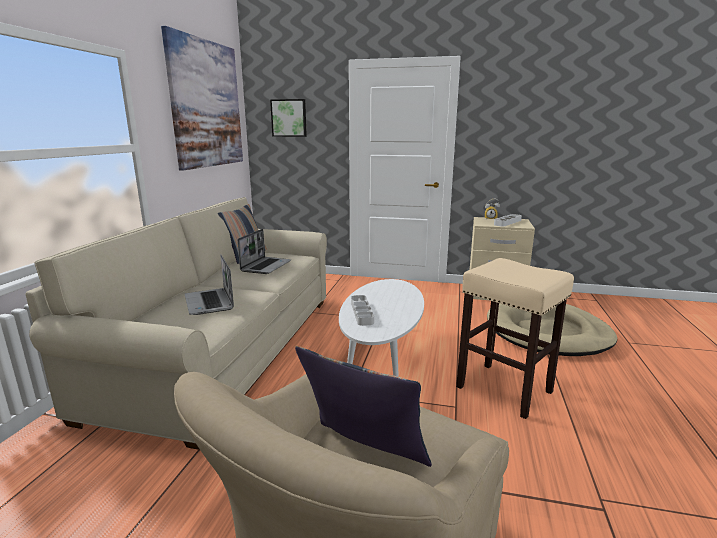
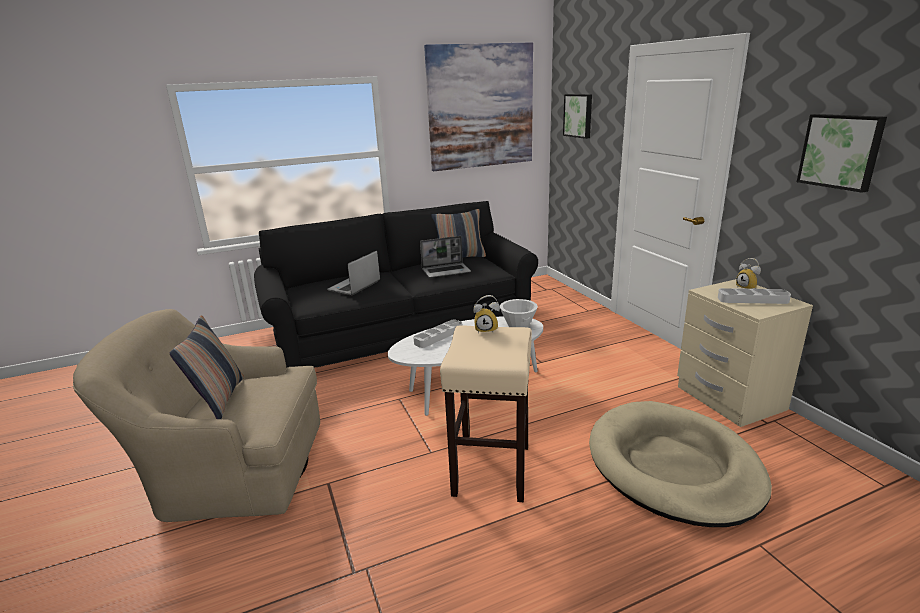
camera: 55 degrees right, 5 degrees up
beige sofa [26,197,327,450] -> black sofa [254,201,538,368]
none -> alarm clock [473,295,500,334]
none -> white bowl [500,299,538,328]
none -> picture [797,114,887,193]

